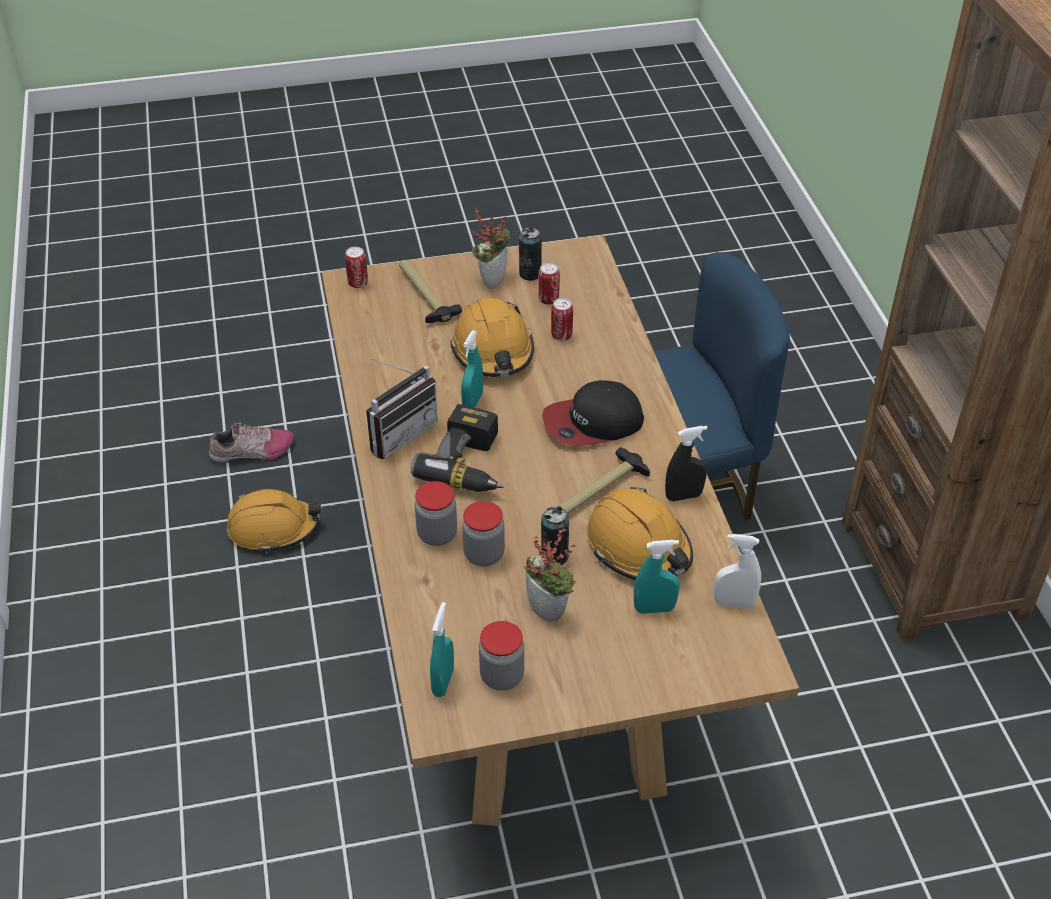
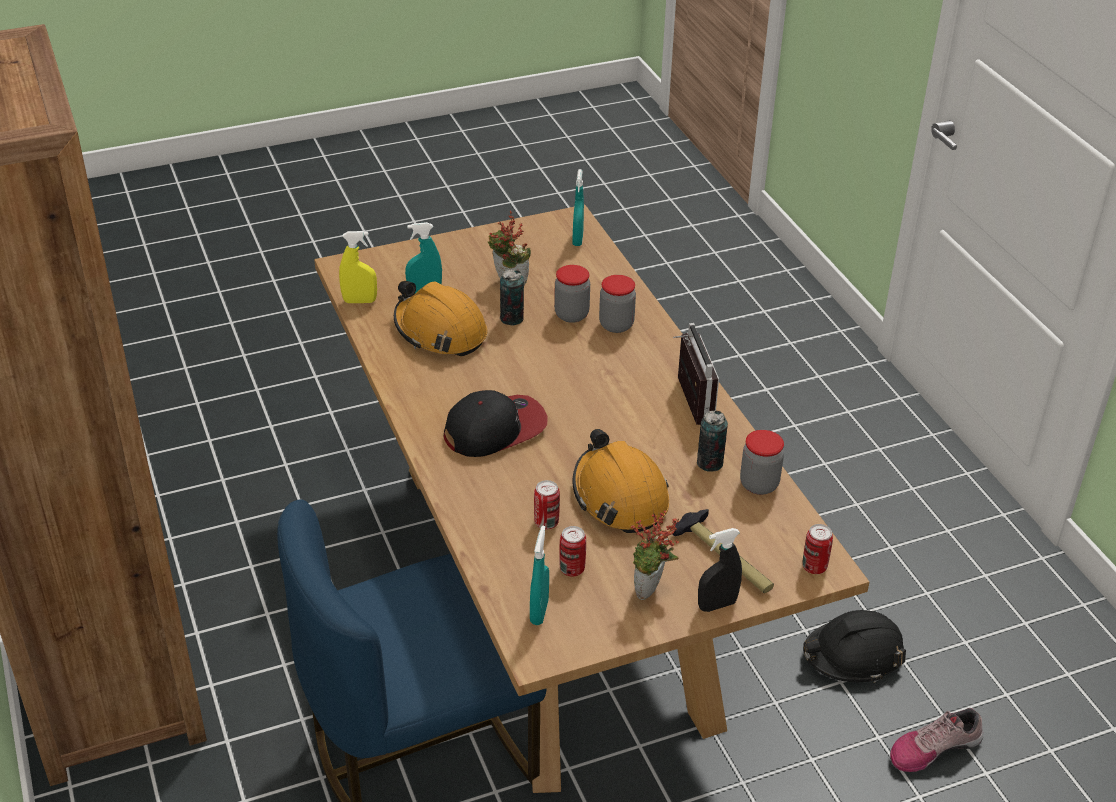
camera: 170 degrees right, 5 degrees down
orange hard hat [227,489,321,554] -> black hard hat [803,610,906,683]
radio [366,358,438,460] -> radio turned 135 degrees clockwise [673,323,719,425]
power drill [411,404,503,492] -> none
turquoise spray bottle [461,330,483,408] -> turquoise spray bottle moved to [530,526,549,625]
jar [479,621,524,691] -> jar moved to [740,430,784,495]
can [519,227,542,281] -> can moved to [697,411,728,472]
hammer [558,447,650,514] -> none
black spray bottle [665,426,707,501] -> black spray bottle moved to [698,528,742,612]
white spray bottle [714,534,761,609] -> yellow spray bottle [339,231,377,303]

